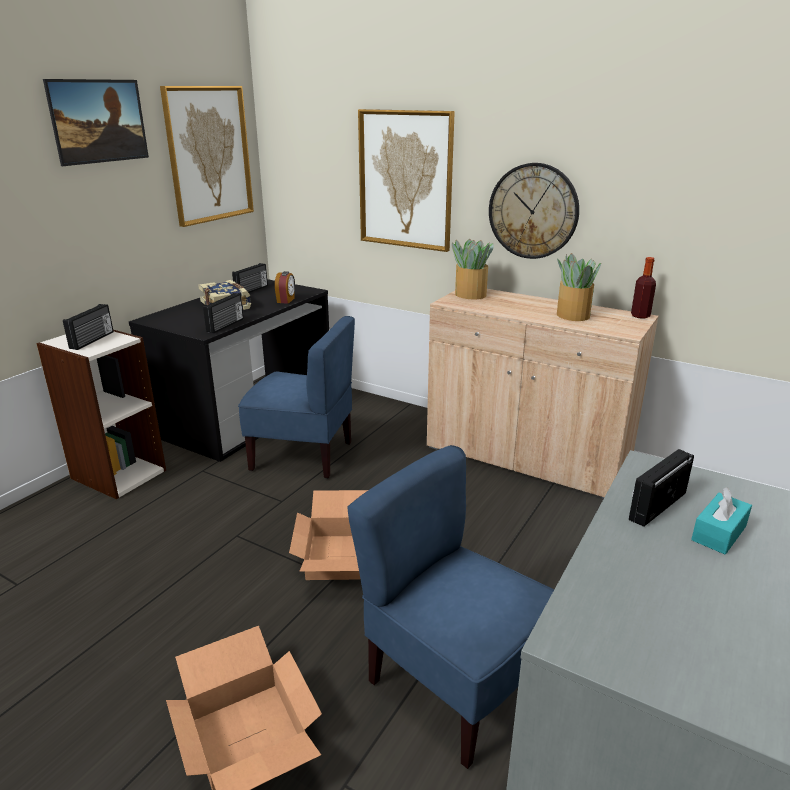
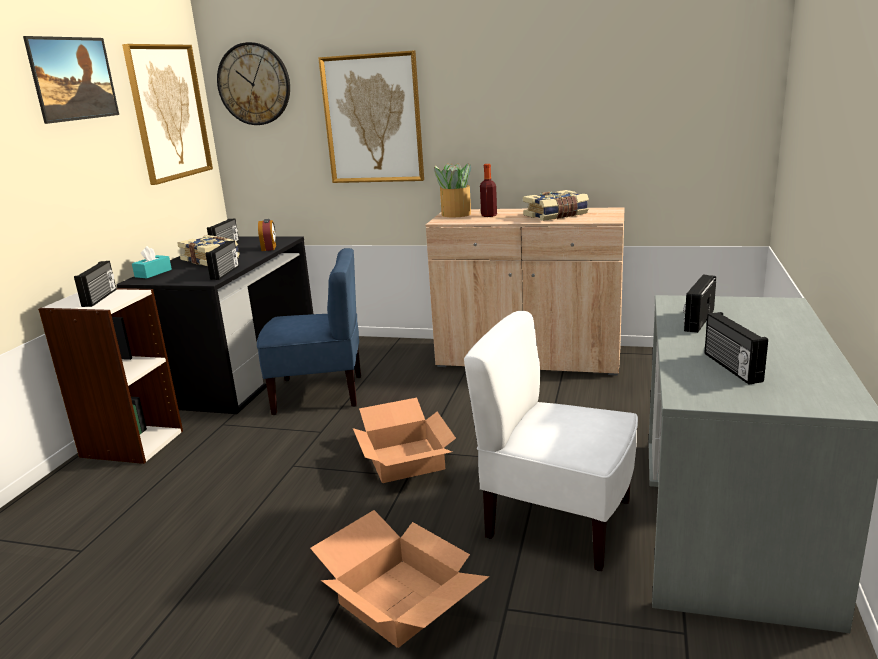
camera: 15 degrees left, 5 degrees down
blue chair [347,445,554,769] -> white chair [464,311,638,571]
wall clock [489,163,579,259] -> wall clock moved to [217,42,290,125]
potted plant [557,253,601,321] -> book [523,190,589,221]
bottle [631,257,656,319] -> bottle moved to [480,164,497,217]
turquoise tissue box [691,487,752,554] -> turquoise tissue box moved to [132,246,172,279]
none -> radio [705,312,768,384]

